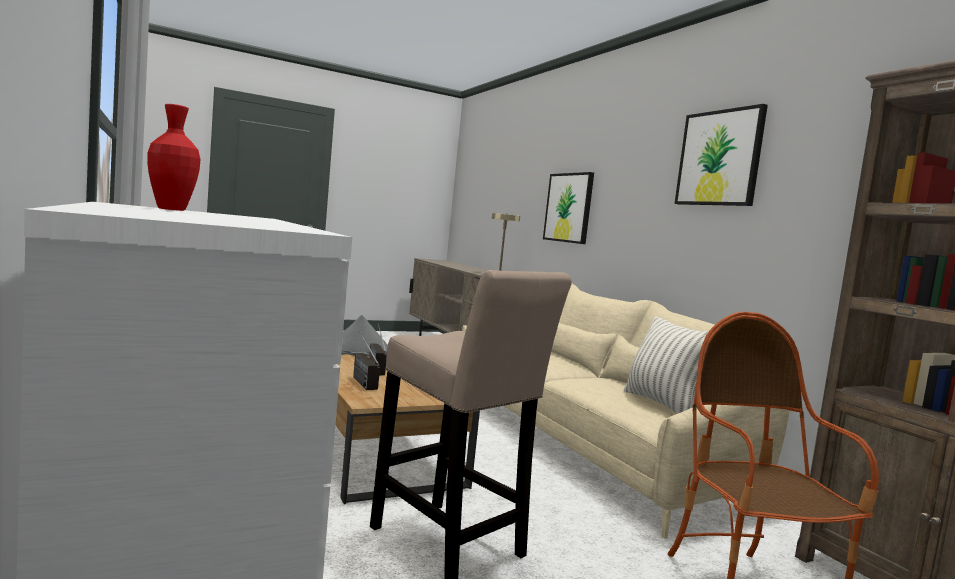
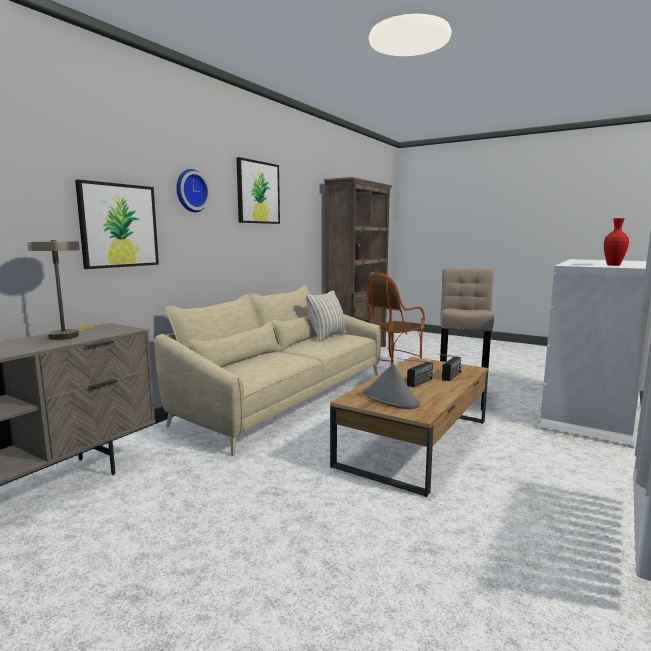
camera: 120 degrees left, 5 degrees up
none -> wall clock [176,169,210,212]

